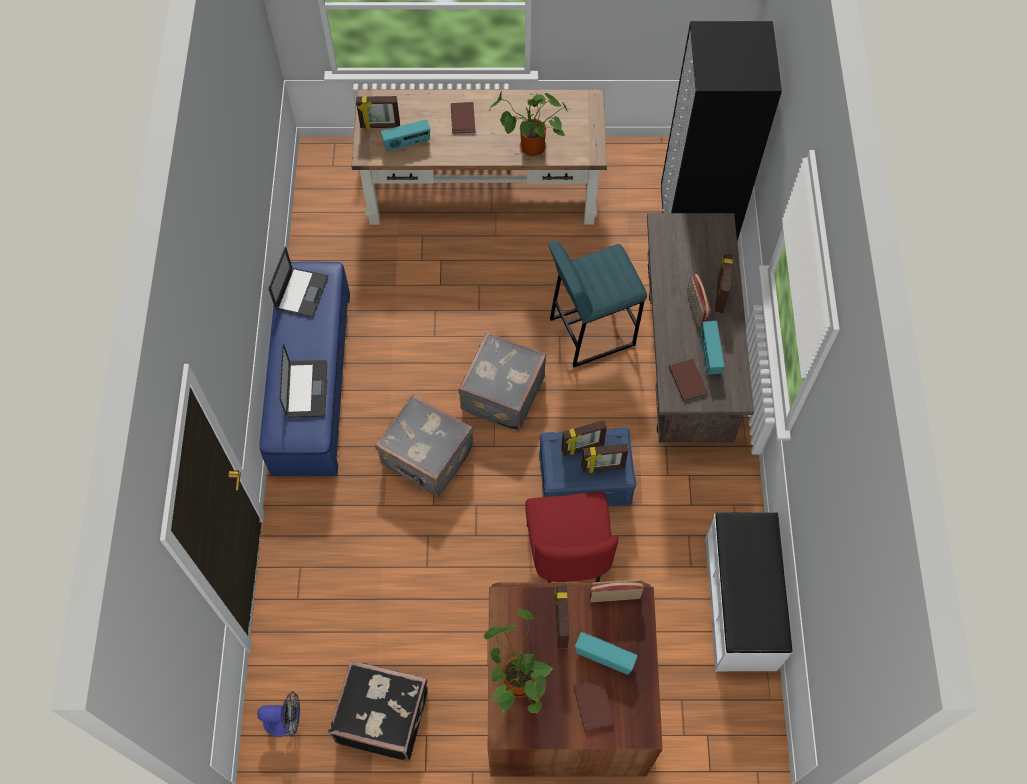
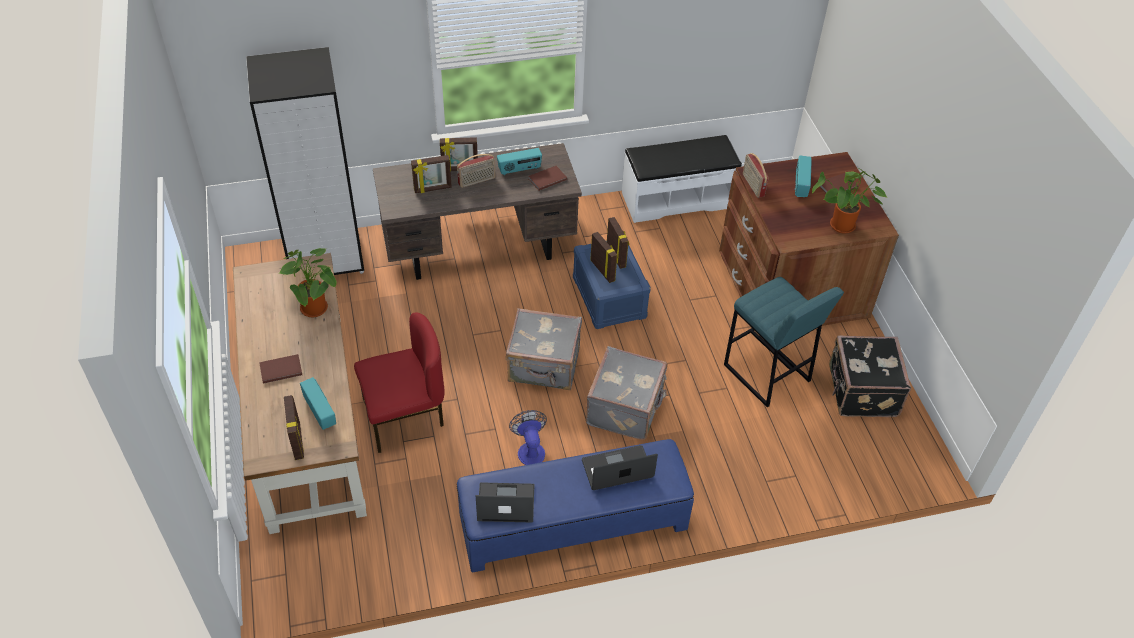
camera: 105 degrees left, 15 degrees down
fan [257,691,300,737] -> fan moved to [509,410,547,465]
red chair [525,491,619,582] -> red chair moved to [354,312,445,453]
turquoise stool [548,240,647,367] -> turquoise stool moved to [724,277,844,407]
picture frame [555,585,569,649] -> picture frame moved to [411,155,452,193]

